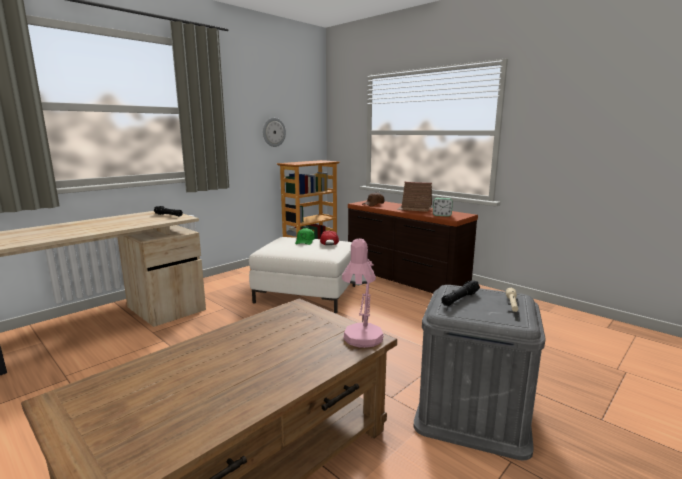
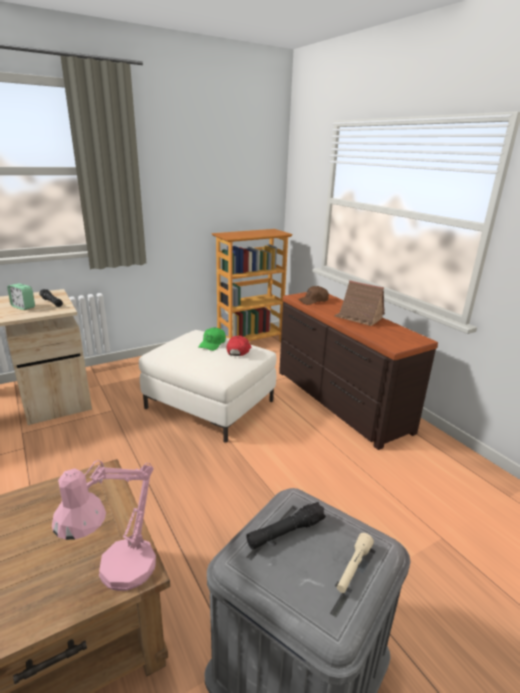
camera: 15 degrees right, 10 degrees up
wall clock [263,118,286,147] -> none
alarm clock [433,198,453,217] -> alarm clock moved to [7,283,35,310]

